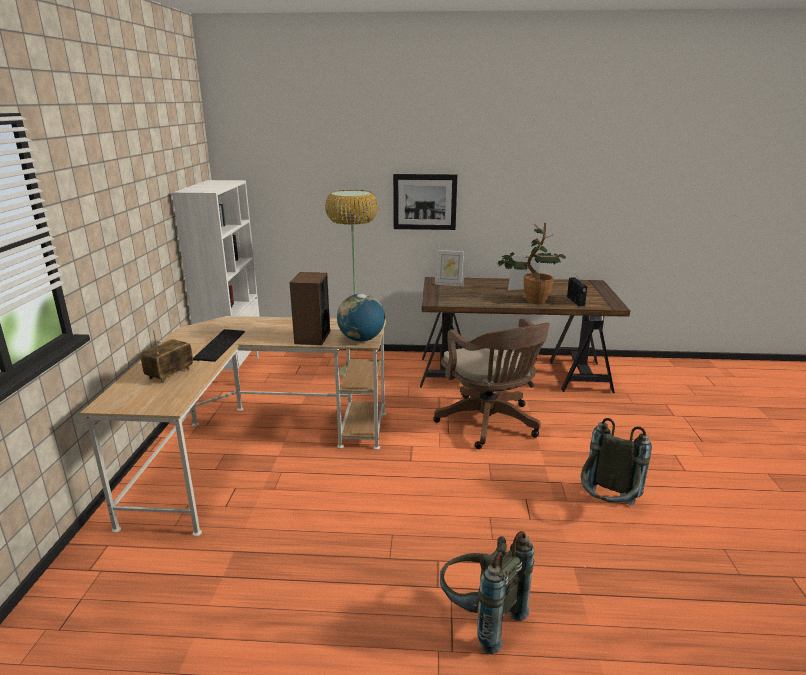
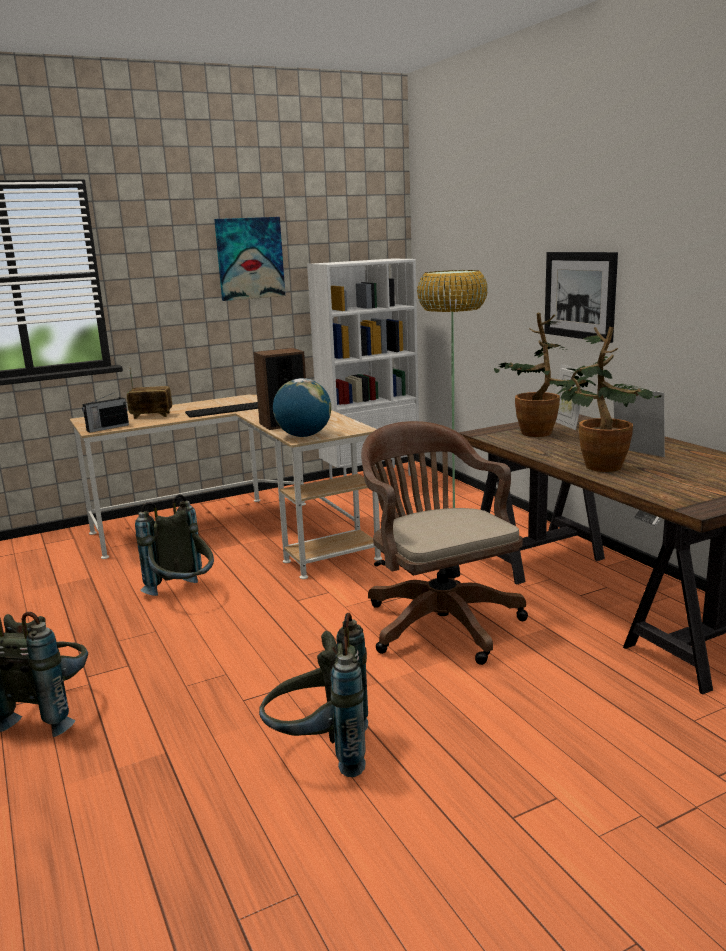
camera: 60 degrees right, 5 degrees down
brown office chair [433,318,550,449] -> brown office chair turned 120 degrees clockwise [361,421,528,665]
radio [567,275,588,306] -> radio moved to [82,392,129,433]
none -> grey backpack [135,494,214,596]
none -> picture [214,217,285,301]
none -> potted plant [494,313,596,437]

